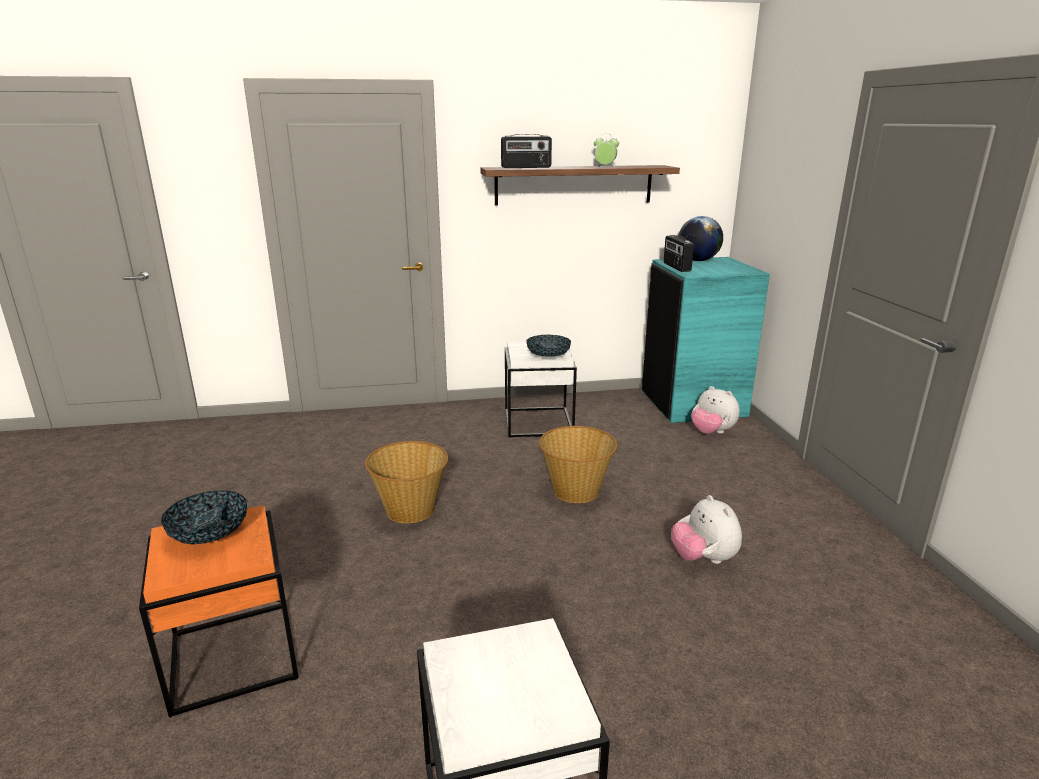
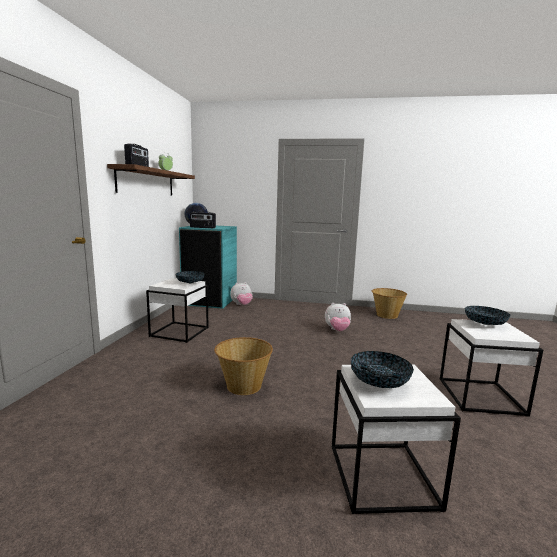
camera: 70 degrees left, 10 degrees down
orange side table [139,505,299,718] -> white side table [332,365,461,514]
basket [539,426,617,503] -> basket moved to [372,288,407,319]
none -> bowl [465,306,510,325]

